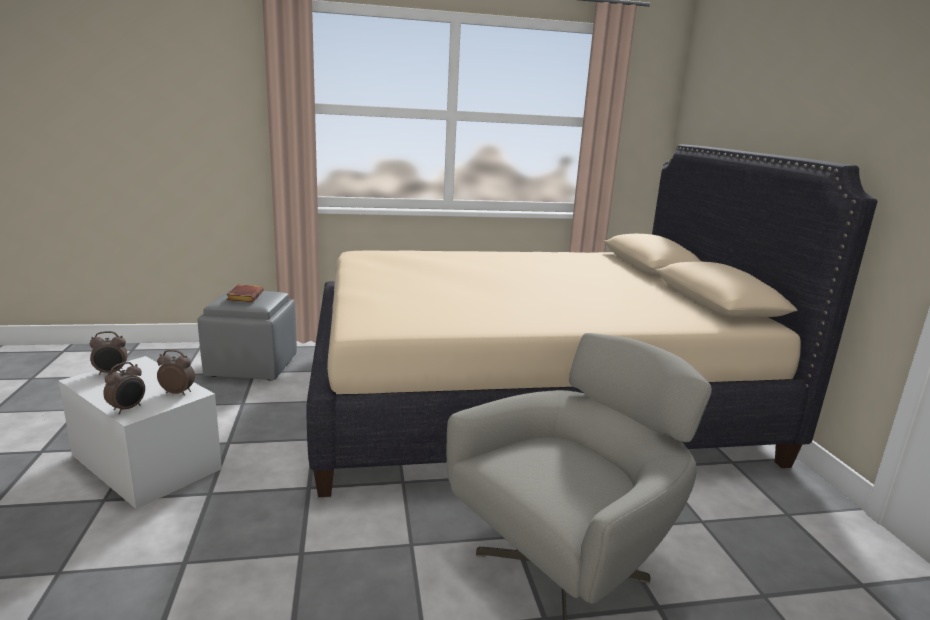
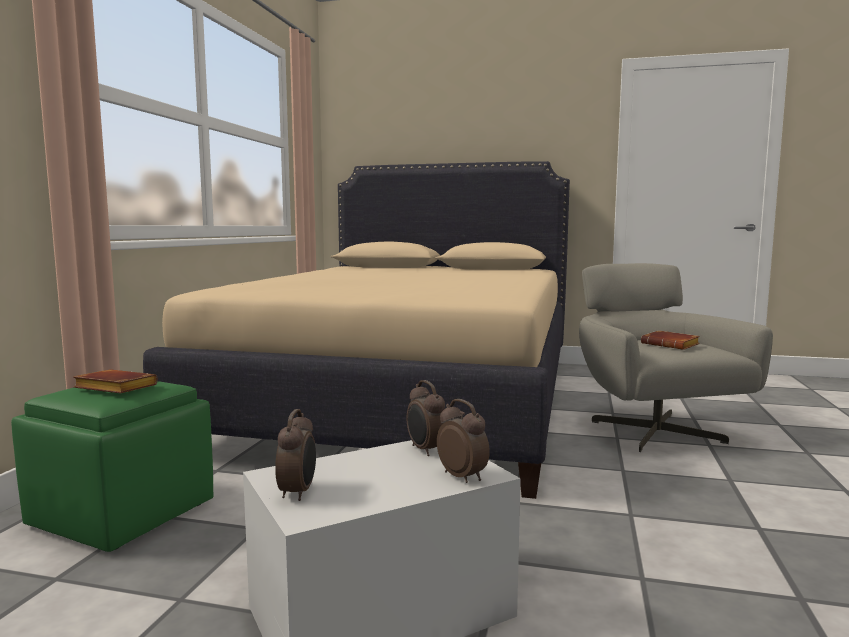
camera: 65 degrees left, 10 degrees down
alarm clock [157,350,195,395] -> alarm clock turned 60 degrees counterclockwise [406,380,445,456]
grey ottoman [198,290,297,381] -> green ottoman [11,381,213,552]
none -> brown book [641,330,700,350]

